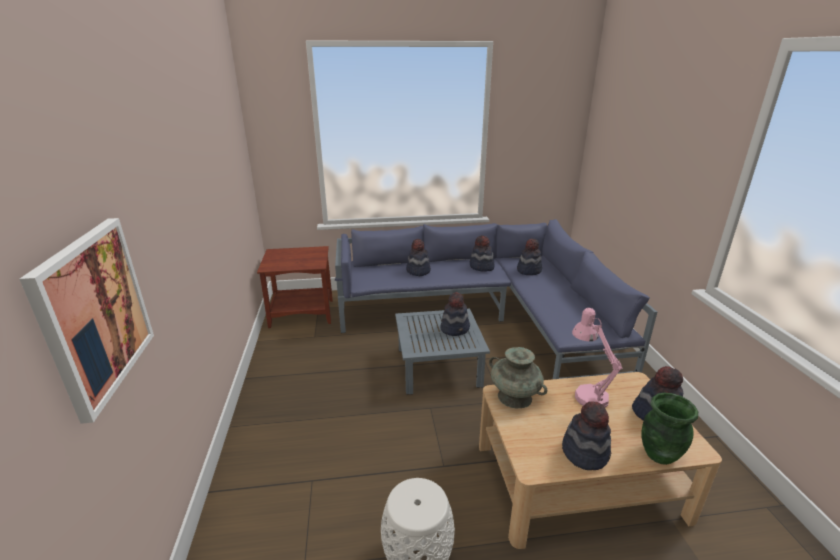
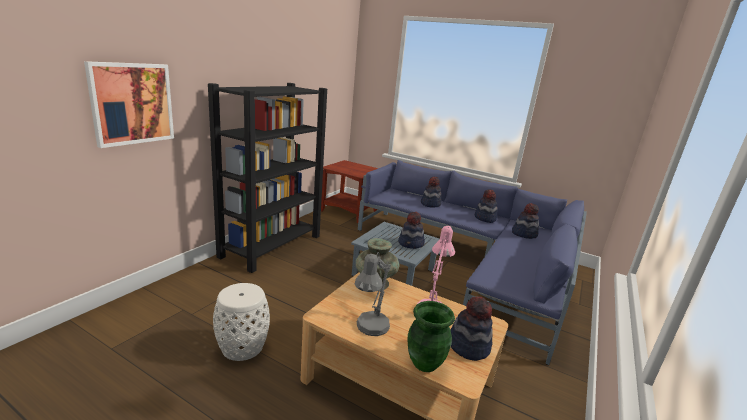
camera: 35 degrees right, 5 degrees down
hat [562,401,611,470] -> grey table lamp [355,252,391,336]
none -> black bookcase [208,83,327,273]

